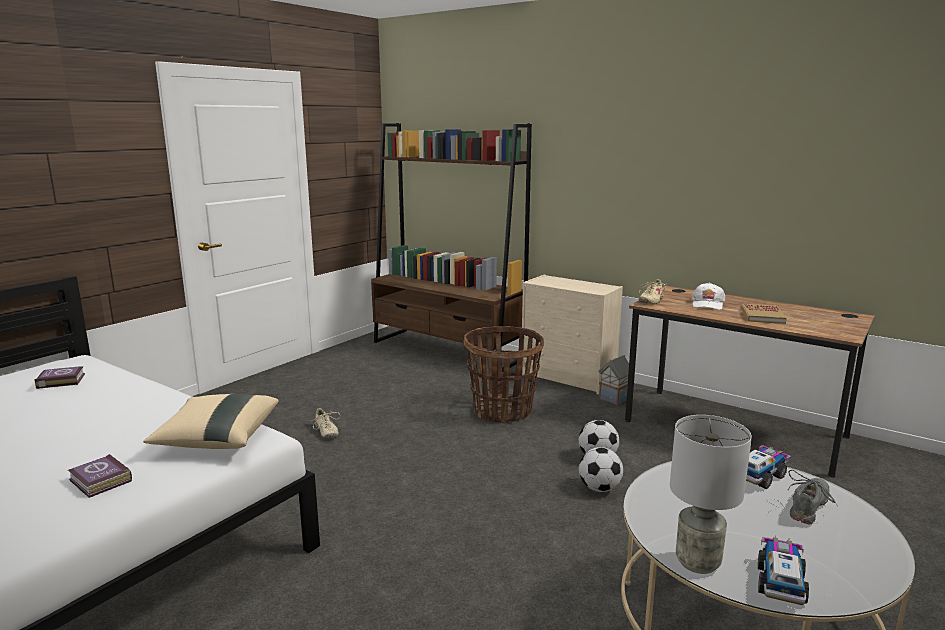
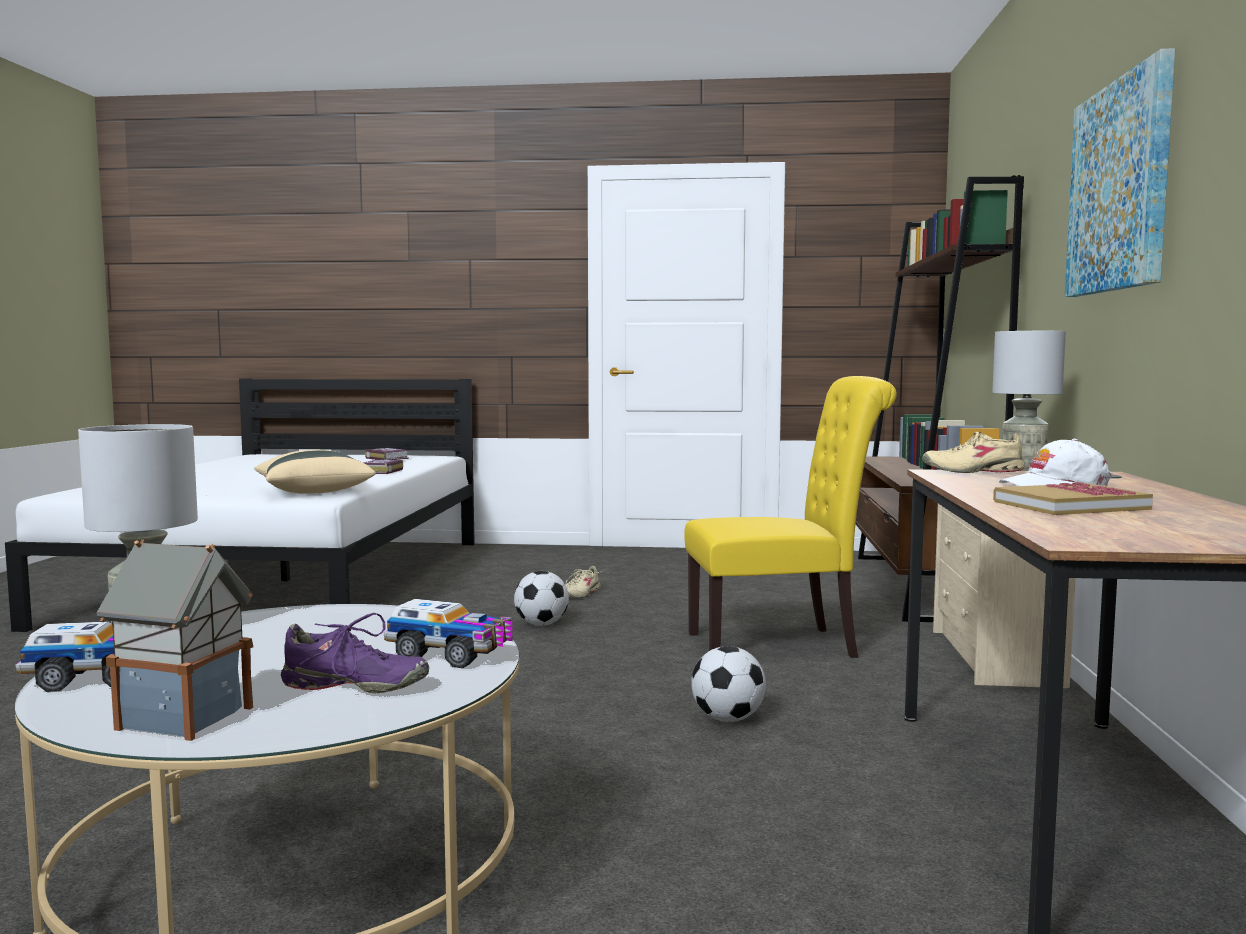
camera: 60 degrees right, 10 degrees down
book [68,454,132,498] -> book moved to [364,460,403,474]
basket [463,326,544,424] -> yellow chair [684,376,897,658]
football [579,447,623,492] -> football moved to [514,571,569,626]
toy house [598,355,629,405] -> toy house moved to [97,539,253,741]
grey shoe [788,470,838,525] -> purple shoe [281,613,429,693]
none -> grey table lamp [992,331,1066,471]
none -> picture [1065,48,1175,297]

